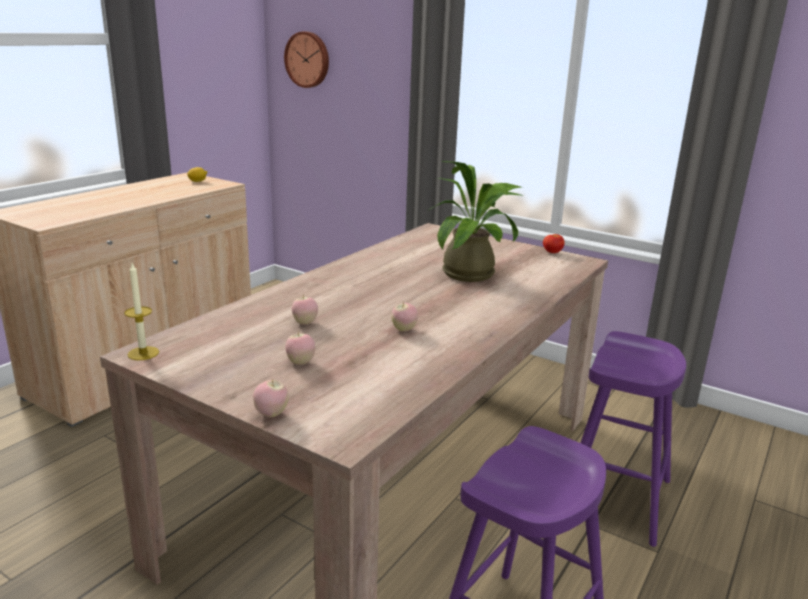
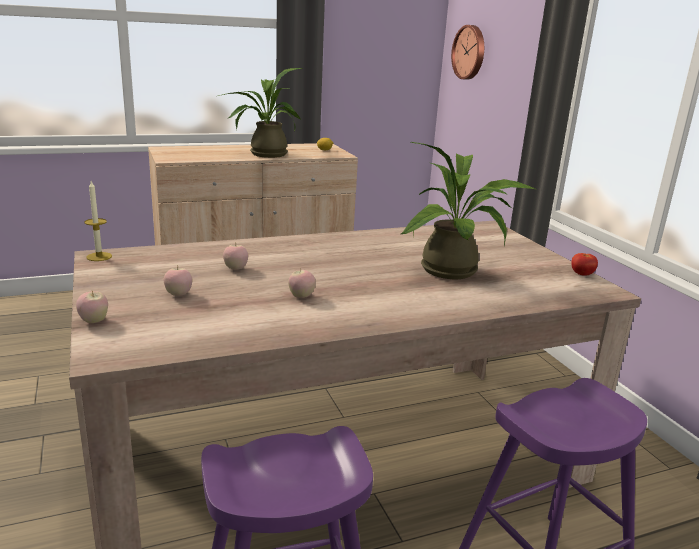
camera: 35 degrees right, 0 degrees up
none -> potted plant [218,68,303,158]

